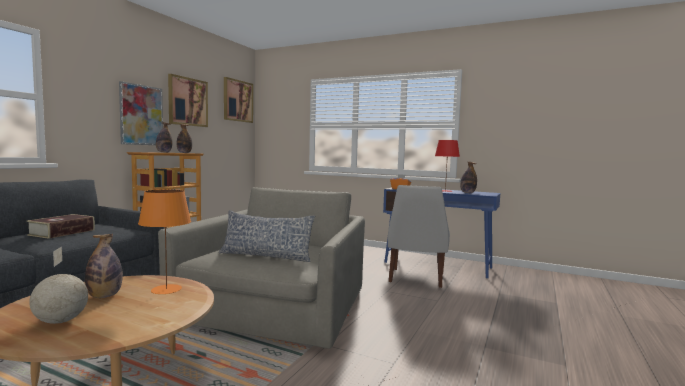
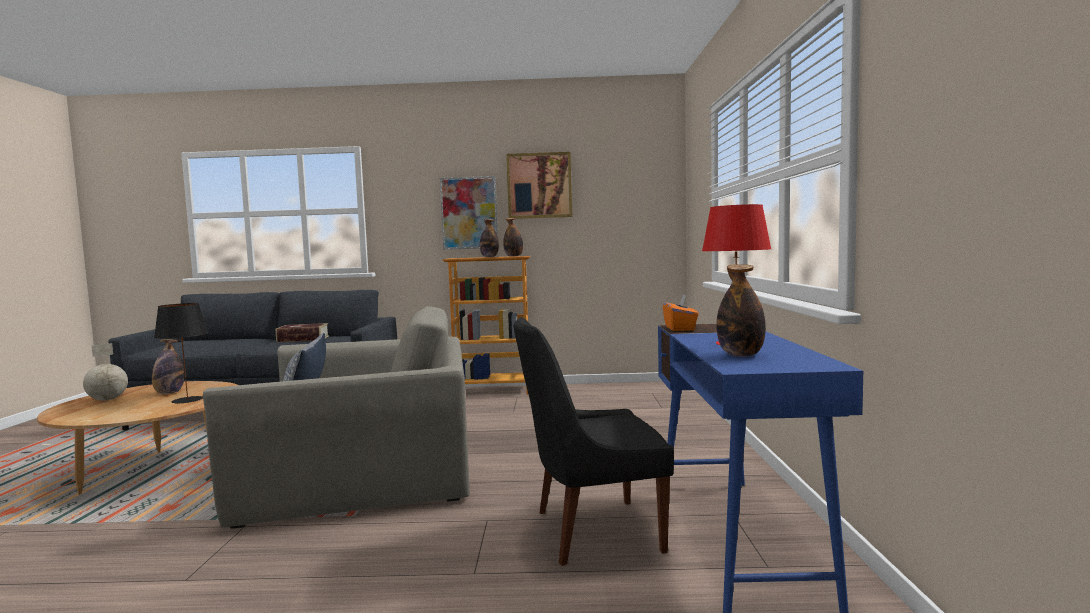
camera: 65 degrees right, 0 degrees up
orange table lamp [138,189,191,294] -> black table lamp [154,303,208,404]
picture [224,77,253,123] -> none
white chair [388,185,450,288] -> black chair [514,317,674,566]

